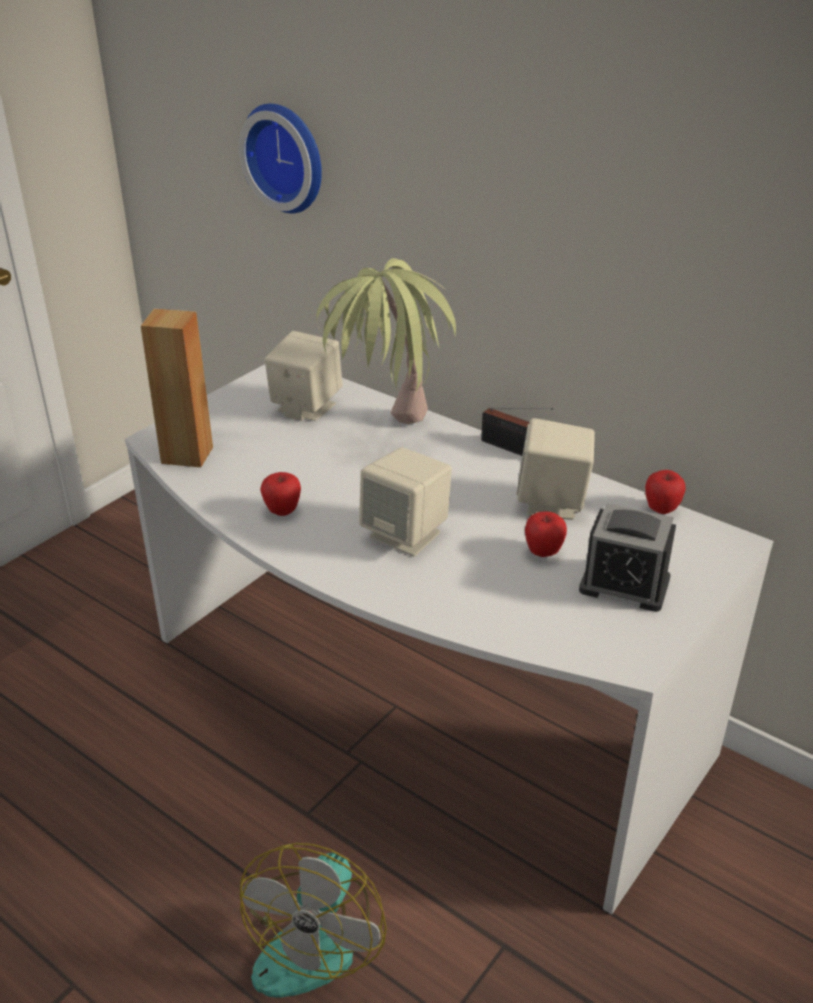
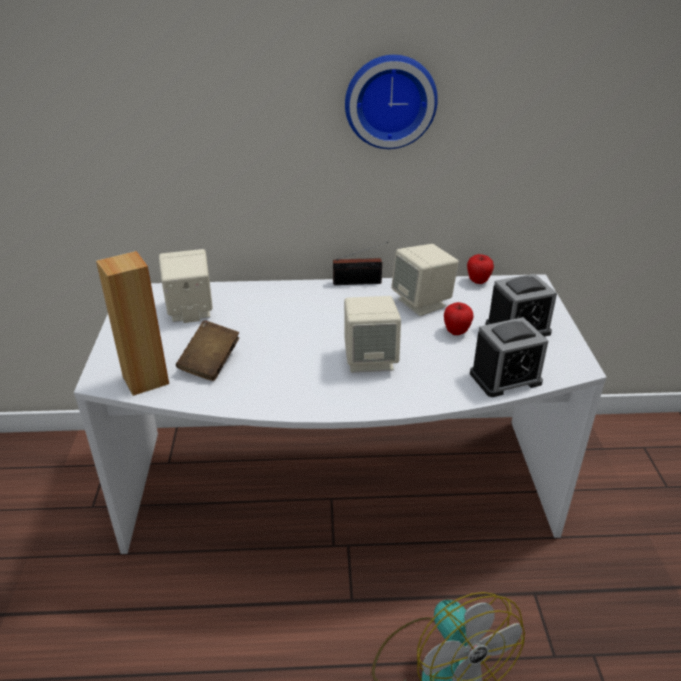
camera: 40 degrees left, 0 degrees up
wall clock [239,104,322,213] -> wall clock moved to [345,55,438,149]
apple [260,472,301,516] -> none
potted plant [316,258,464,424] -> none
none -> brown book [176,320,239,381]
none -> alarm clock [470,317,548,397]

